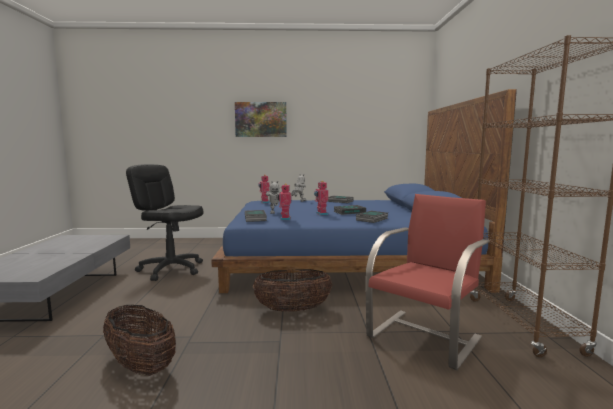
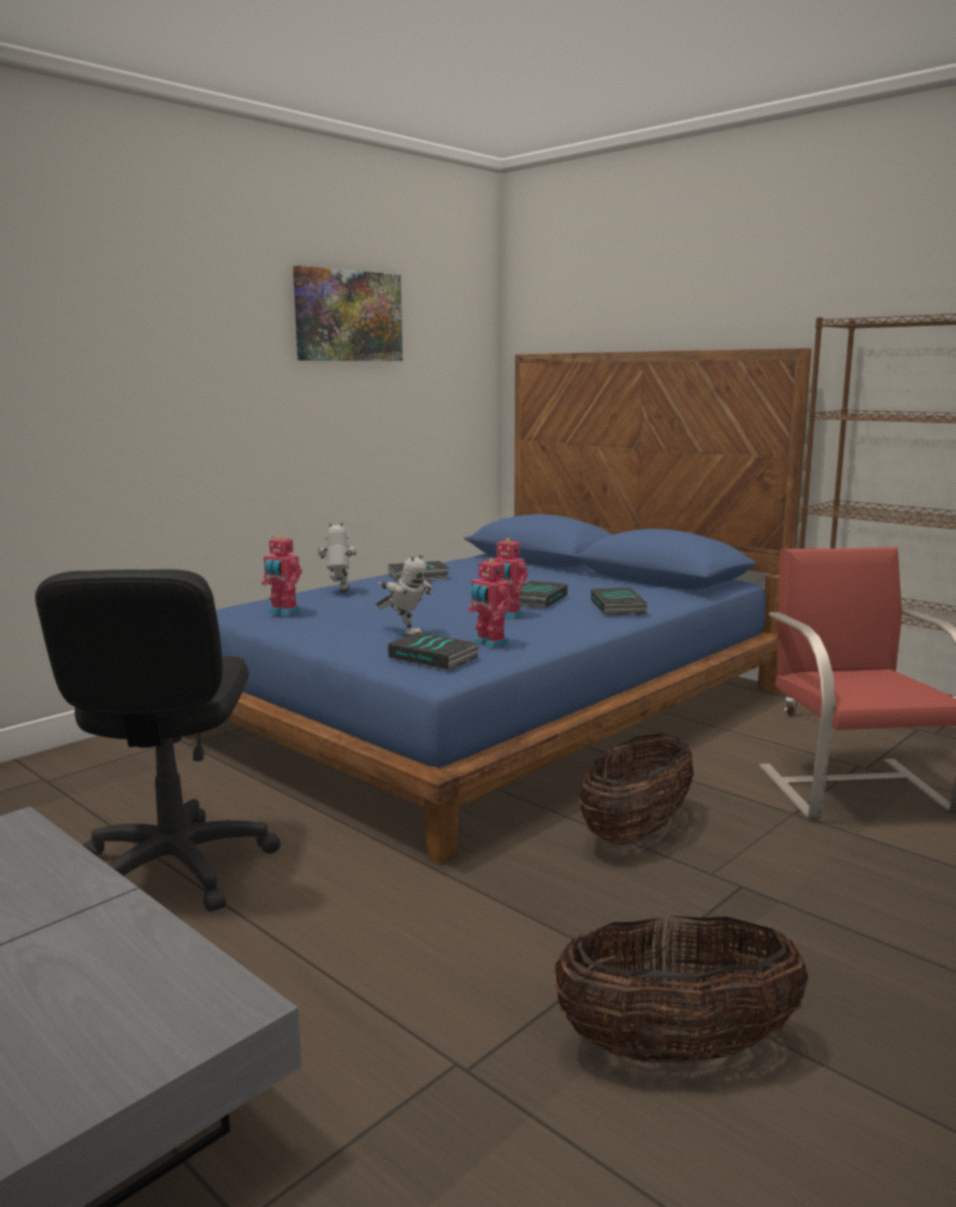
camera: 45 degrees left, 5 degrees up
black office chair [126,164,204,281] -> black office chair turned 75 degrees counterclockwise [35,569,281,912]
picture [235,102,287,137] -> picture moved to [293,265,403,361]

